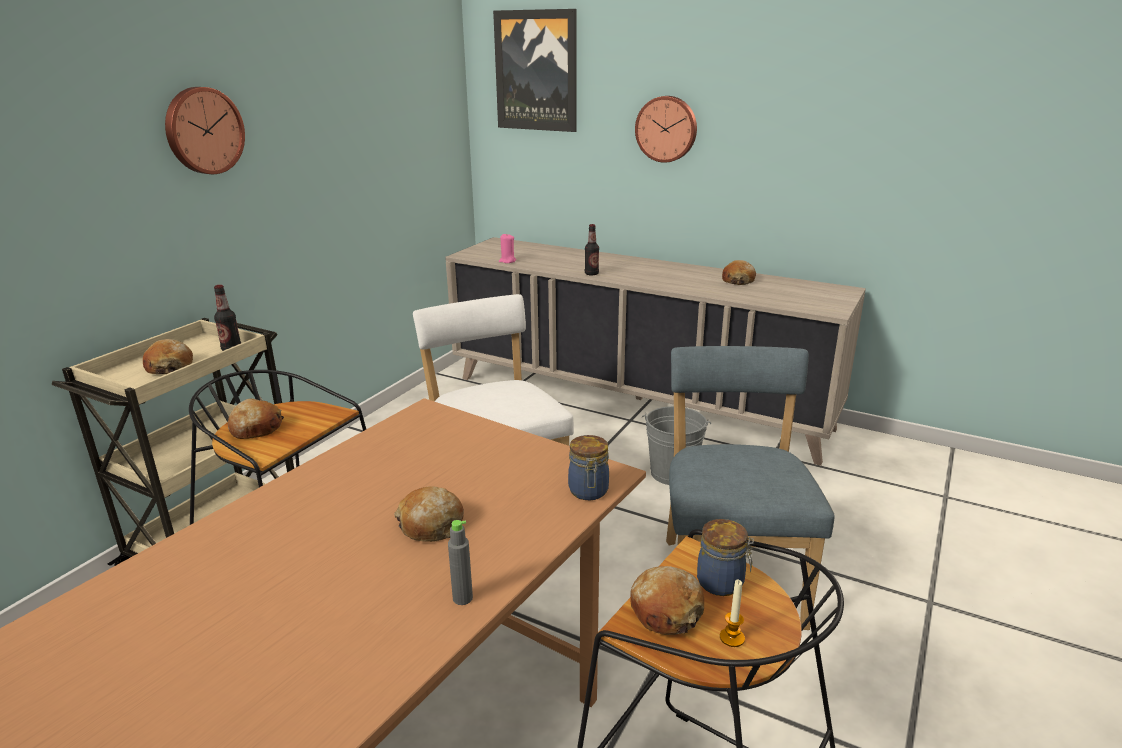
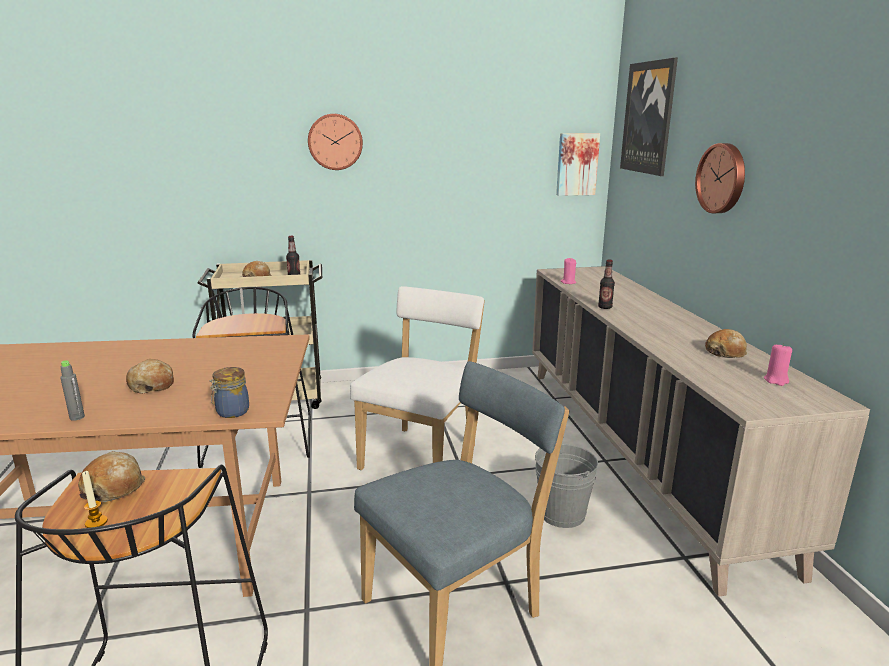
camera: 50 degrees right, 5 degrees down
bread [228,398,284,439] -> none
jar [697,519,754,596] -> none
none -> picture [556,133,600,196]
none -> pink candle [764,343,792,386]

